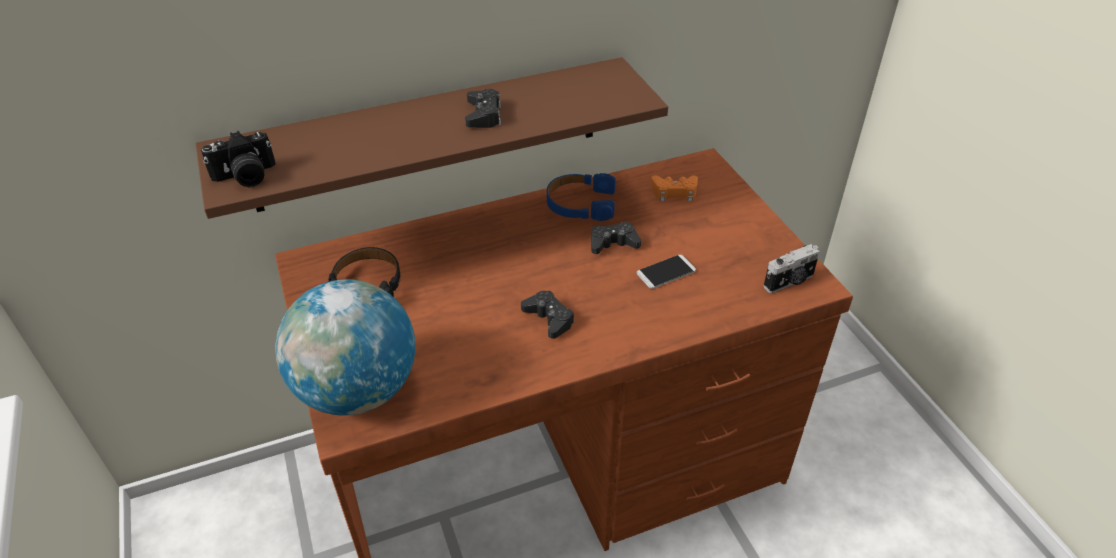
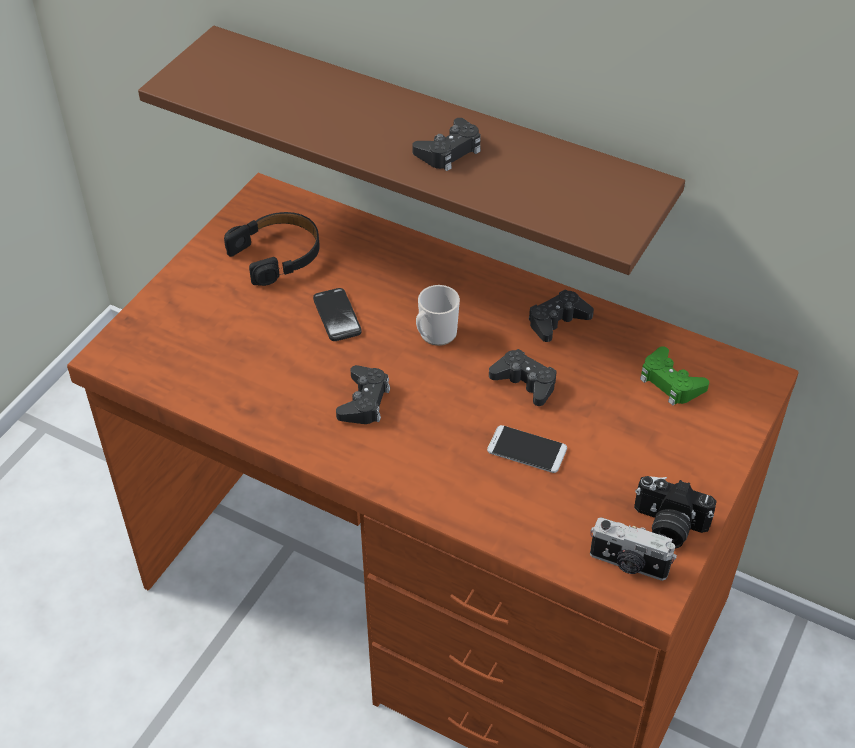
camera: 50 degrees right, 5 degrees up
camera [201,131,276,187] -> camera moved to [634,476,717,549]
globe [275,279,415,416] -> none
blue headphones [547,173,616,221] -> black game controller [529,290,594,342]
orange game controller [651,175,698,201] -> green game controller [640,346,709,405]
none -> phone [313,288,362,341]
none -> mug [416,285,460,346]

